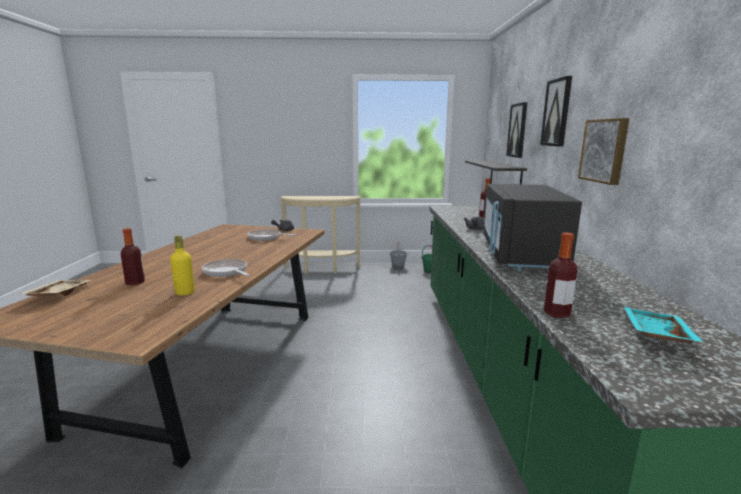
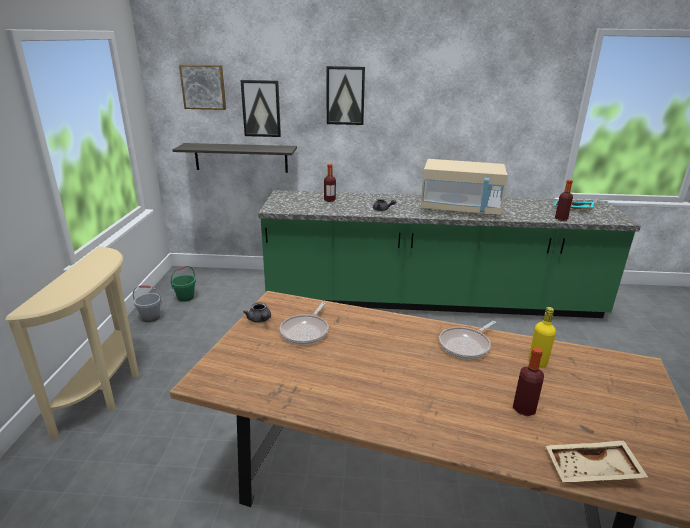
camera: 85 degrees left, 10 degrees up
black microwave [483,184,582,271] -> beige microwave [420,159,508,216]
picture [578,118,629,185] -> picture moved to [179,64,226,110]

